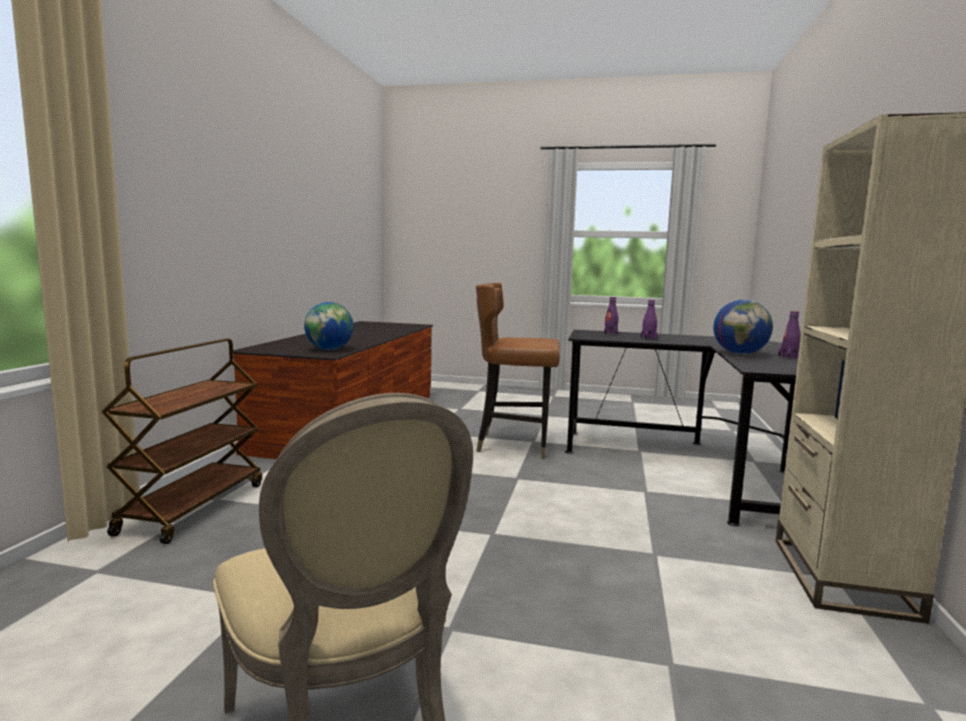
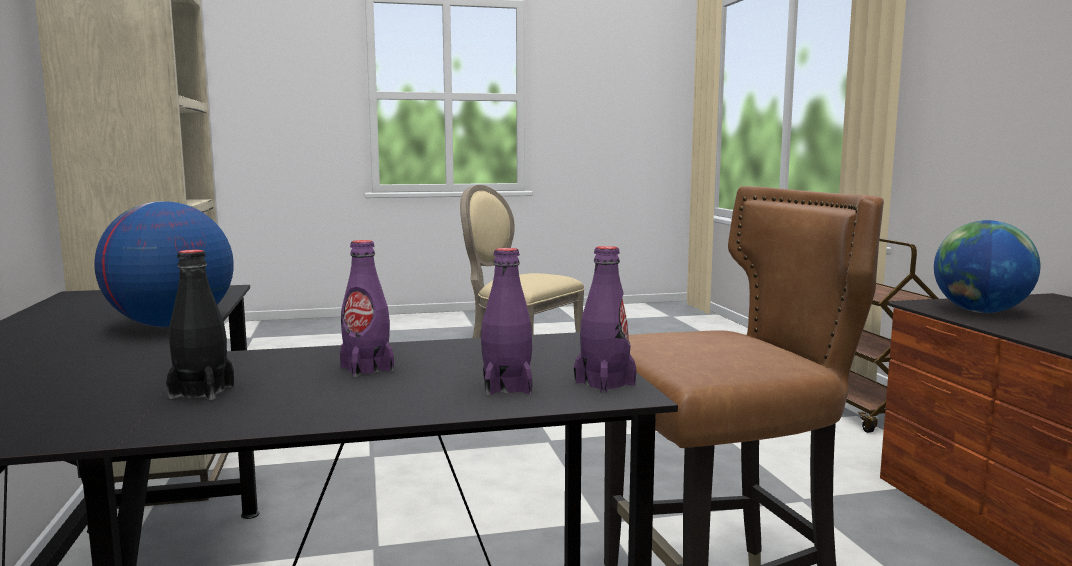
camera: 155 degrees right, 0 degrees up
purple bottle [778,311,801,359] -> purple bottle moved to [574,246,637,393]
none -> black bottle [166,250,234,400]

